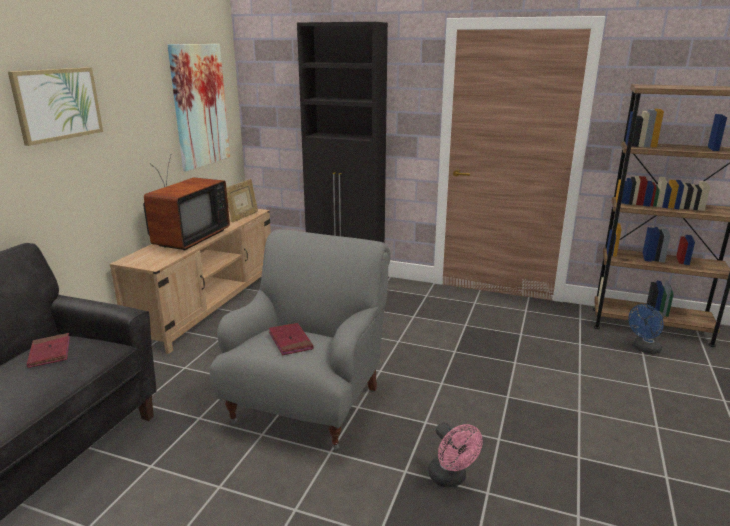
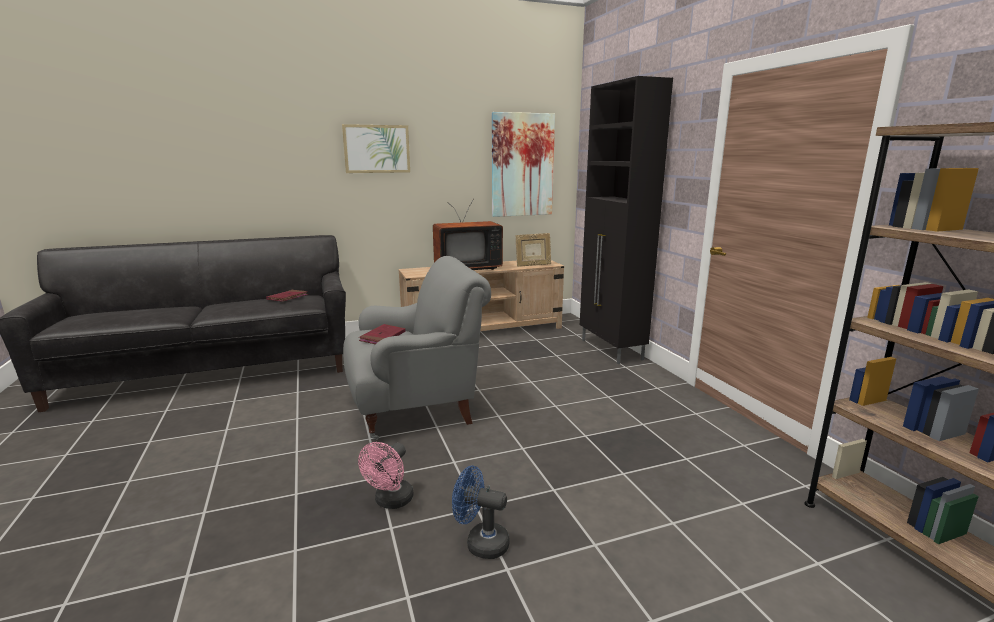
camera: 50 degrees right, 5 degrees down
blue fan [628,304,664,354] -> blue fan moved to [452,466,510,559]

